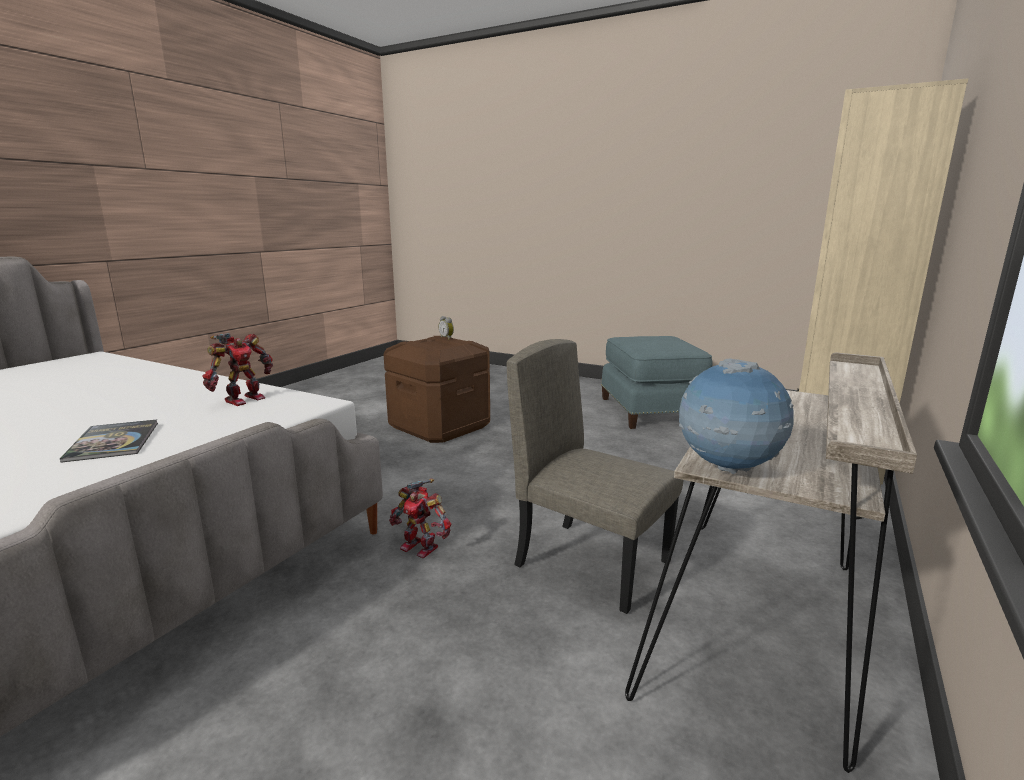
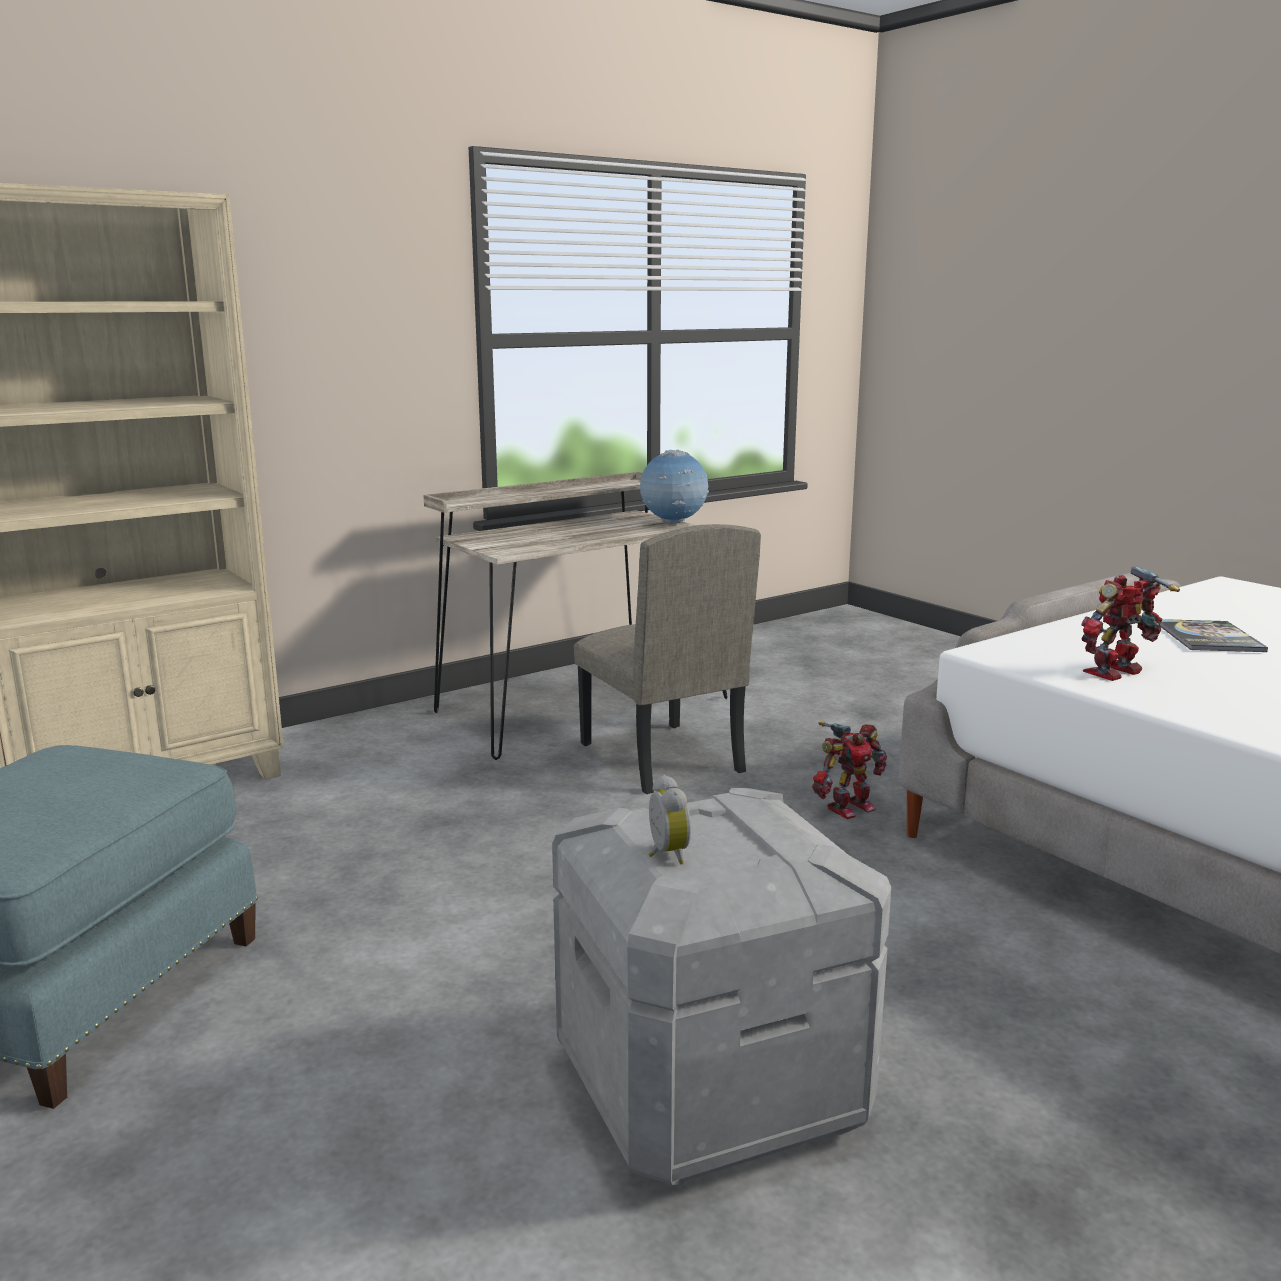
camera: 155 degrees left, 0 degrees up
brown storage box [384,336,490,443] -> grey storage box [552,788,891,1185]
toy robot [389,479,451,558] -> toy robot turned 90 degrees clockwise [812,721,888,819]

